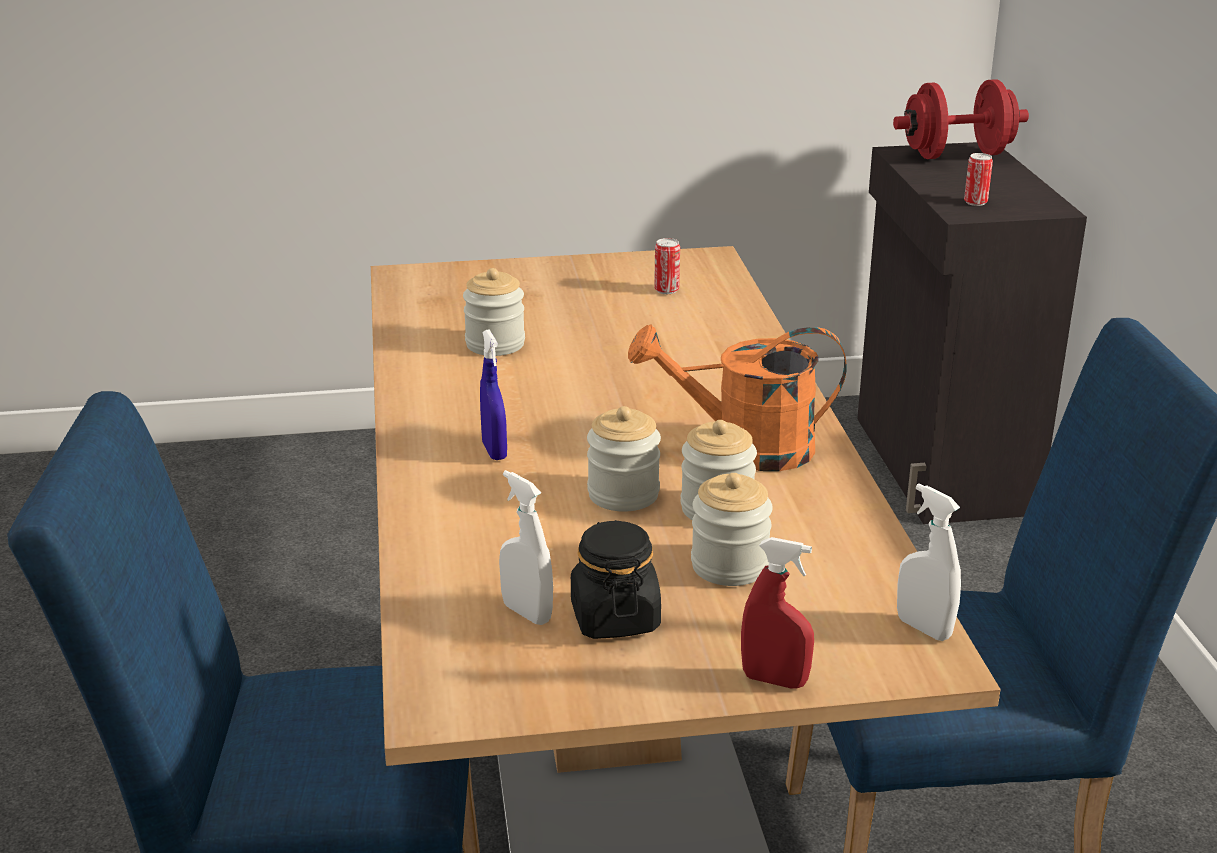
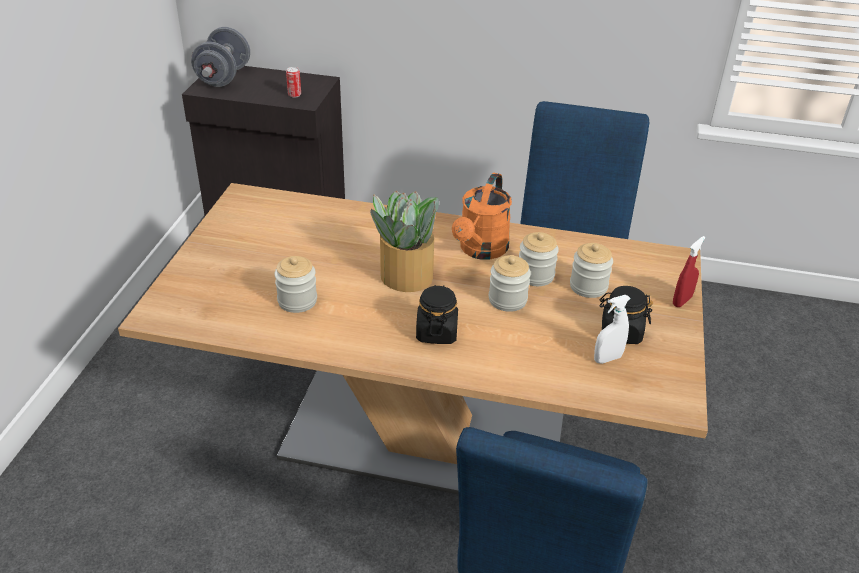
camera: 70 degrees left, 10 degrees up
blue spray bottle [480,330,507,460] -> black jar [416,285,458,344]
can [654,238,680,294] -> none
red dumbbell [893,79,1029,159] -> grey dumbbell [191,27,250,87]
white spray bottle [897,483,961,641] -> none
none -> potted plant [370,191,439,292]

